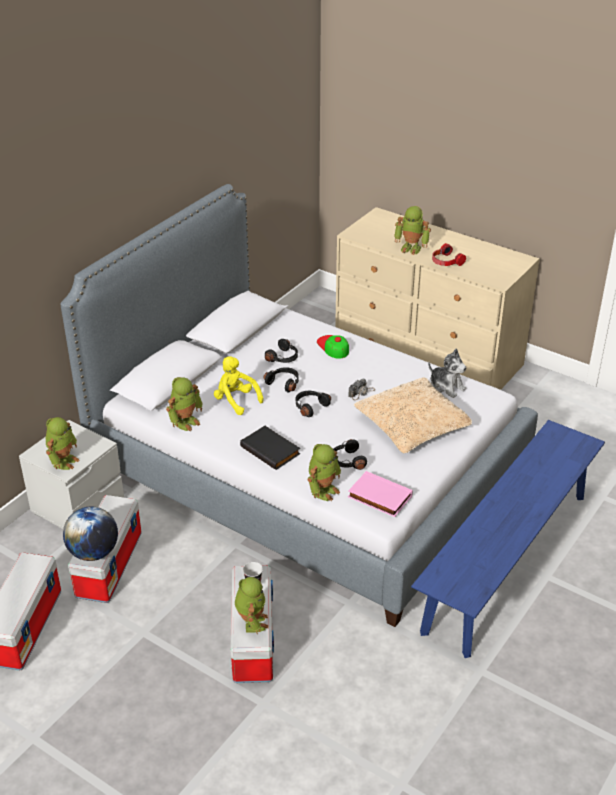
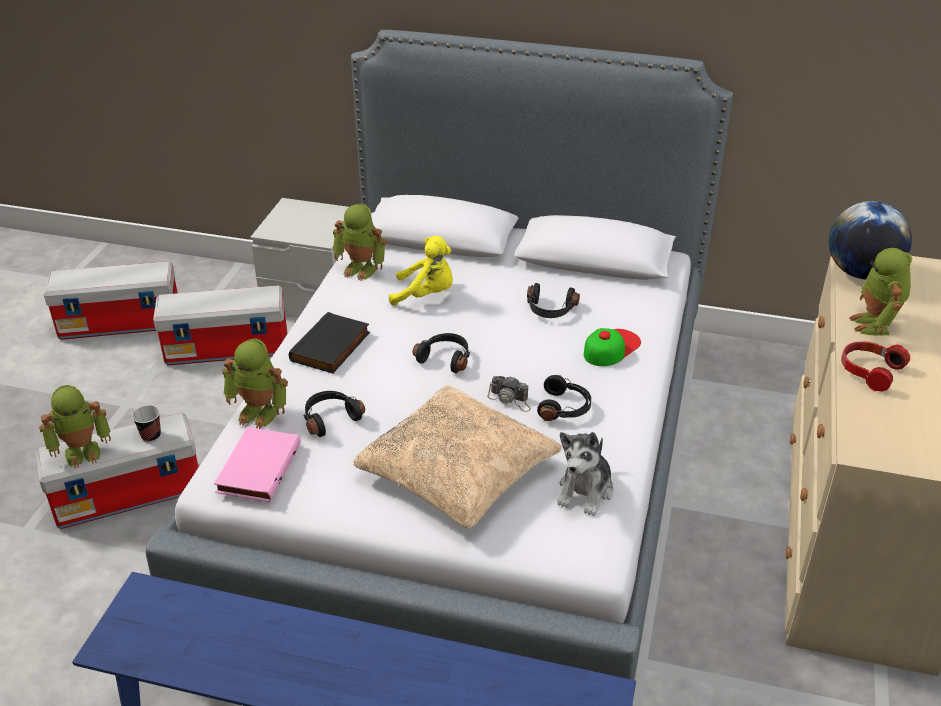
camera: 70 degrees right, 0 degrees up
toy robot [46,417,80,470] -> none
globe [63,506,118,561] -> globe moved to [829,201,912,279]
yellow plush toy [214,356,264,415] -> yellow plush toy turned 75 degrees clockwise [389,236,453,306]
black headphones [263,367,299,393] -> black headphones moved to [537,375,591,421]

